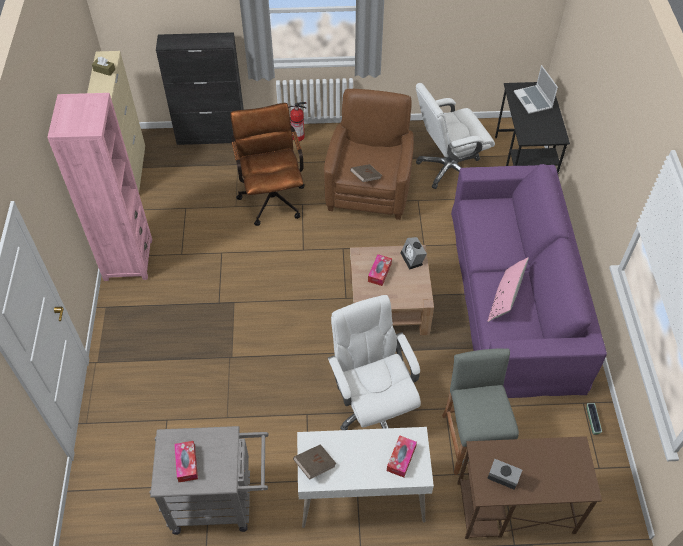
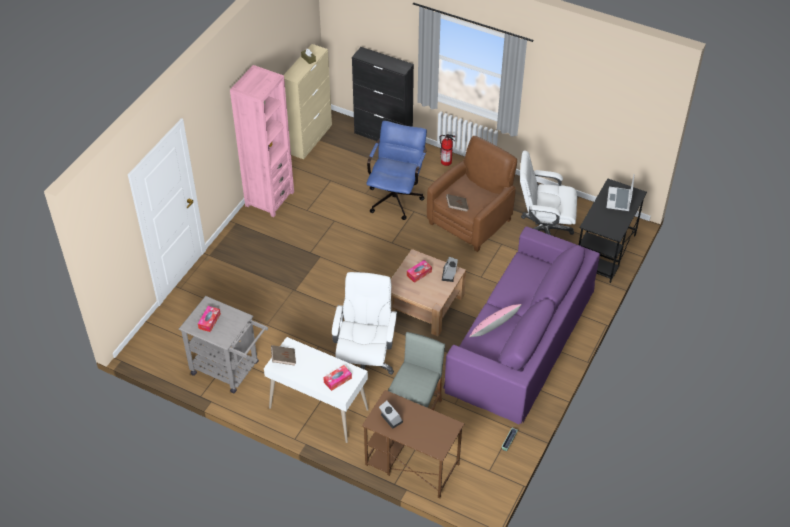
camera: 30 degrees right, 5 degrees down
brown office chair [230,103,304,226] -> blue office chair [367,121,427,220]

